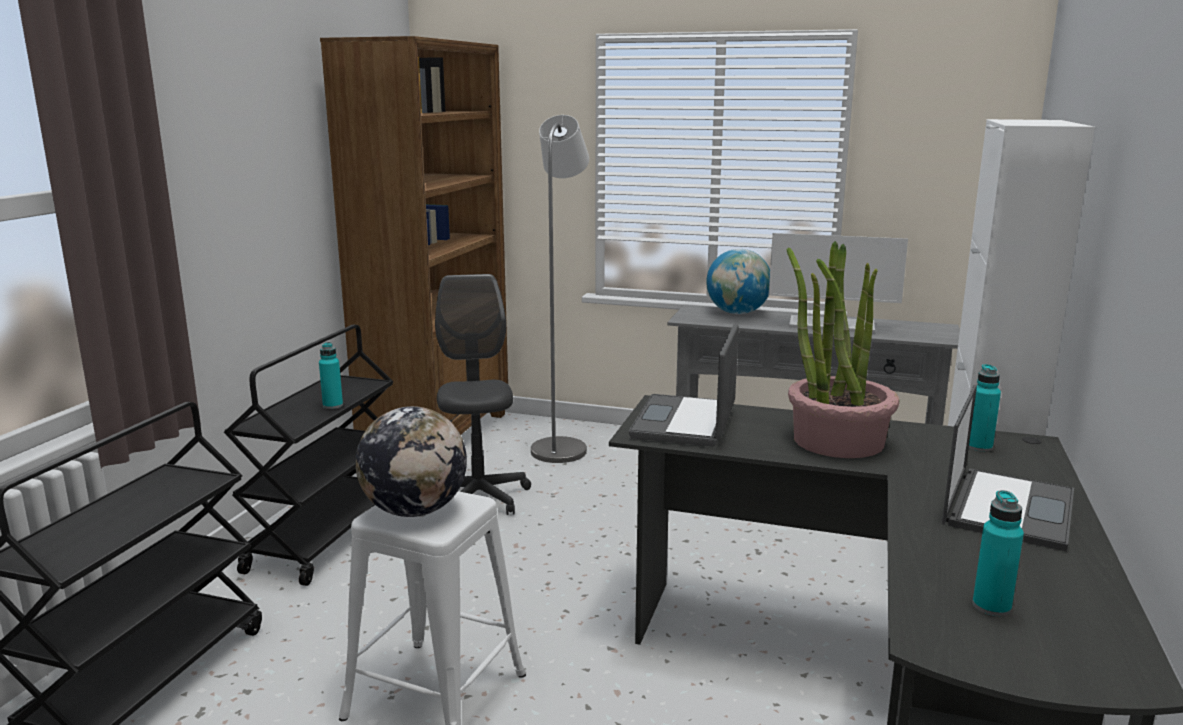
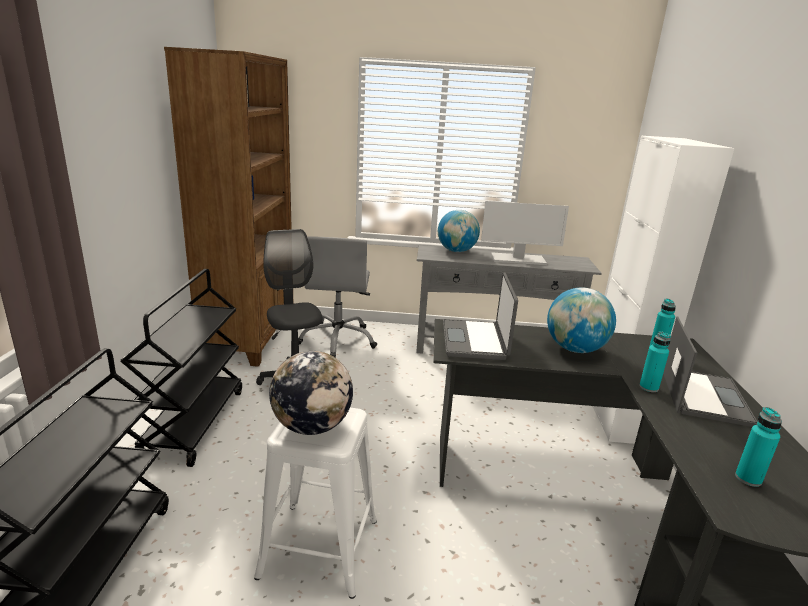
camera: 15 degrees left, 5 degrees up
turquoise bottle [319,342,343,409] -> turquoise bottle moved to [639,331,671,392]
grey floor lamp [531,115,589,463] -> grey office chair [298,236,377,358]
potted plant [787,241,899,458] -> globe [547,287,616,353]

